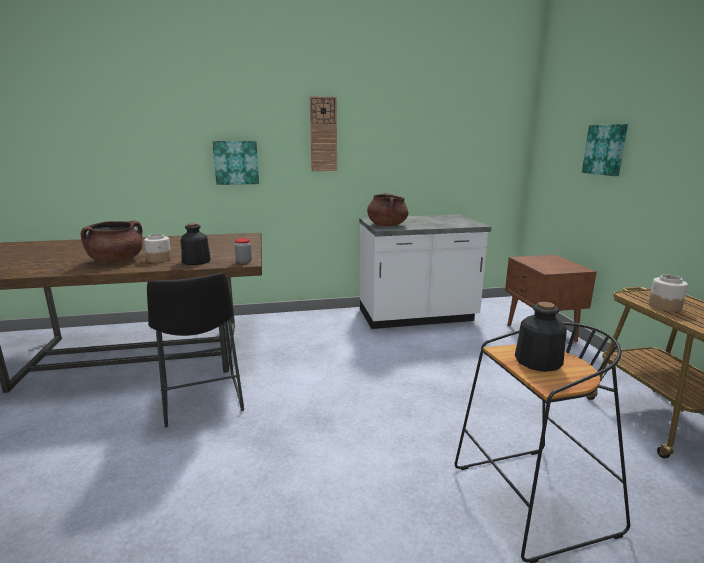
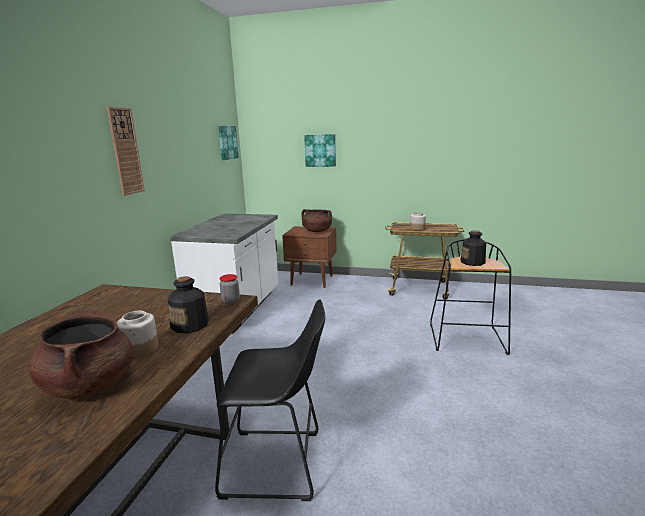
camera: 65 degrees left, 0 degrees up
picture [212,141,259,185] -> picture moved to [218,126,239,160]
brown cooking pot [367,193,408,226] -> brown cooking pot moved to [301,209,332,232]

